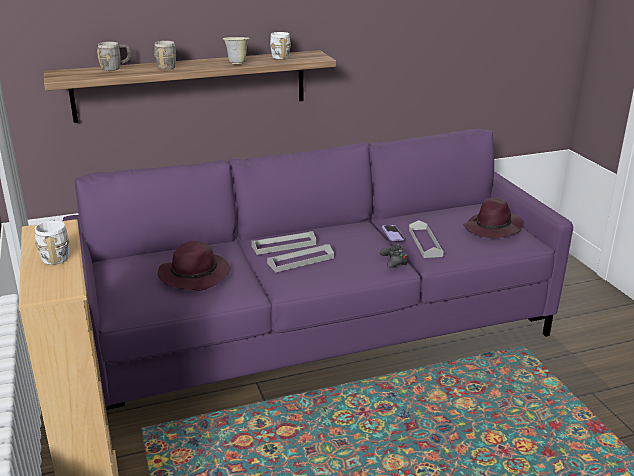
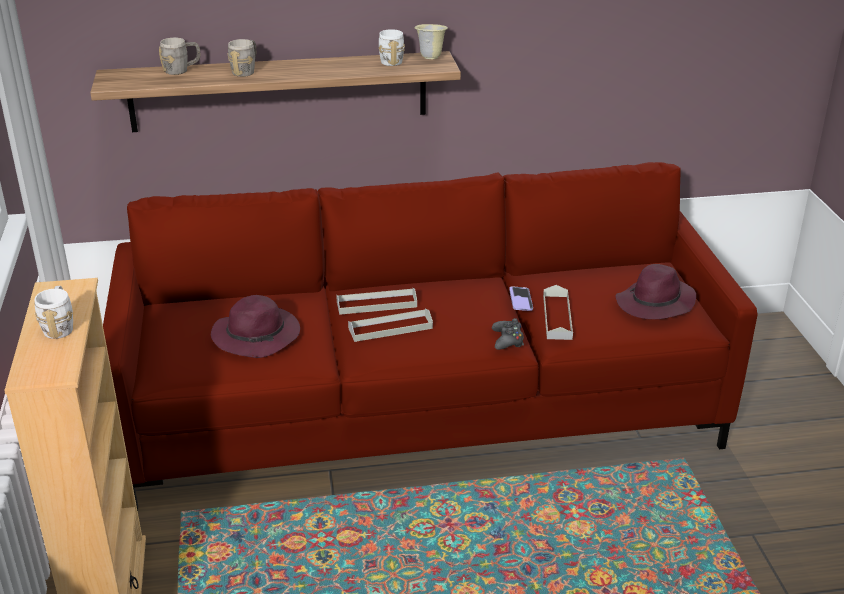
camera: 10 degrees right, 5 degrees up
purple sofa [63,129,573,410] -> red sofa [103,162,758,511]
beige mug [223,37,250,64] -> beige mug moved to [415,24,448,59]

